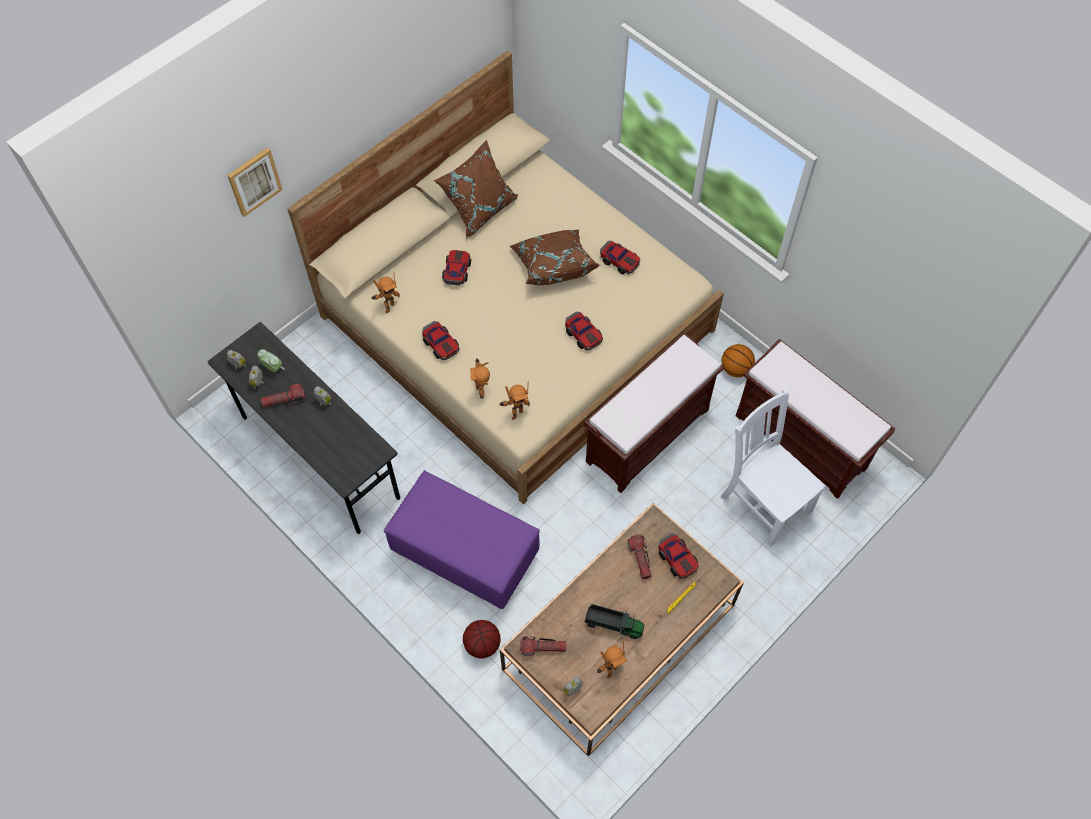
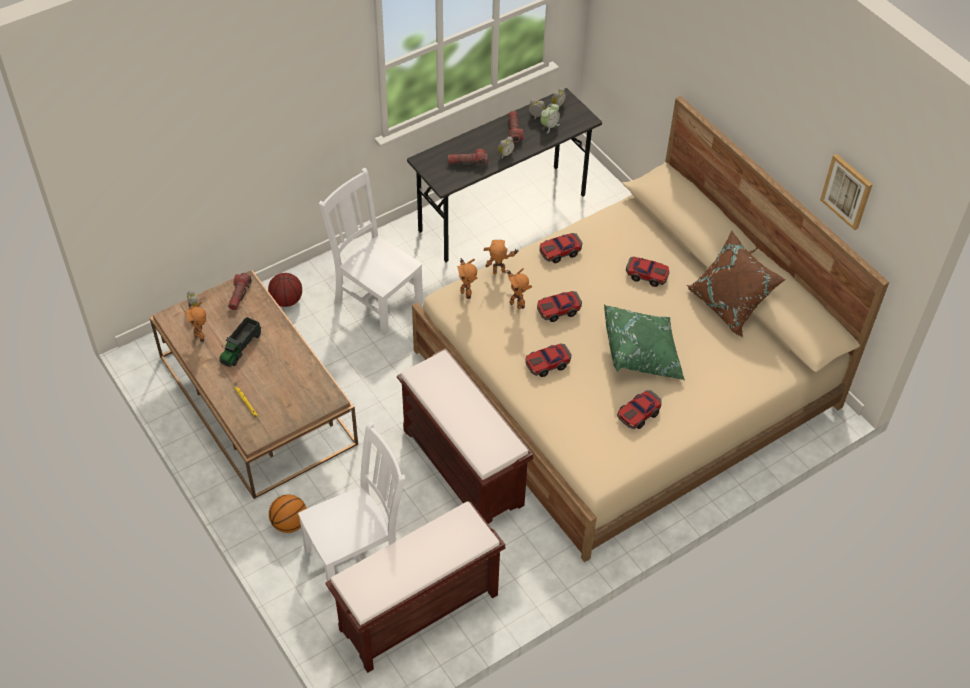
camera: 100 degrees right, 10 degrees down
picture [227,147,283,217] -> picture moved to [820,154,873,230]
toy robot [372,272,400,314] -> toy robot moved to [507,268,532,309]
purple ottoman [384,470,540,609] -> white chair [319,168,423,336]
brown pillow [510,229,600,285] -> green pillow [604,304,685,380]
flashlight [628,535,652,579] -> flashlight moved to [448,149,488,166]
toy car [658,533,699,579] -> toy car moved to [537,291,582,322]
basketball [721,344,755,377] -> basketball moved to [269,495,307,533]

